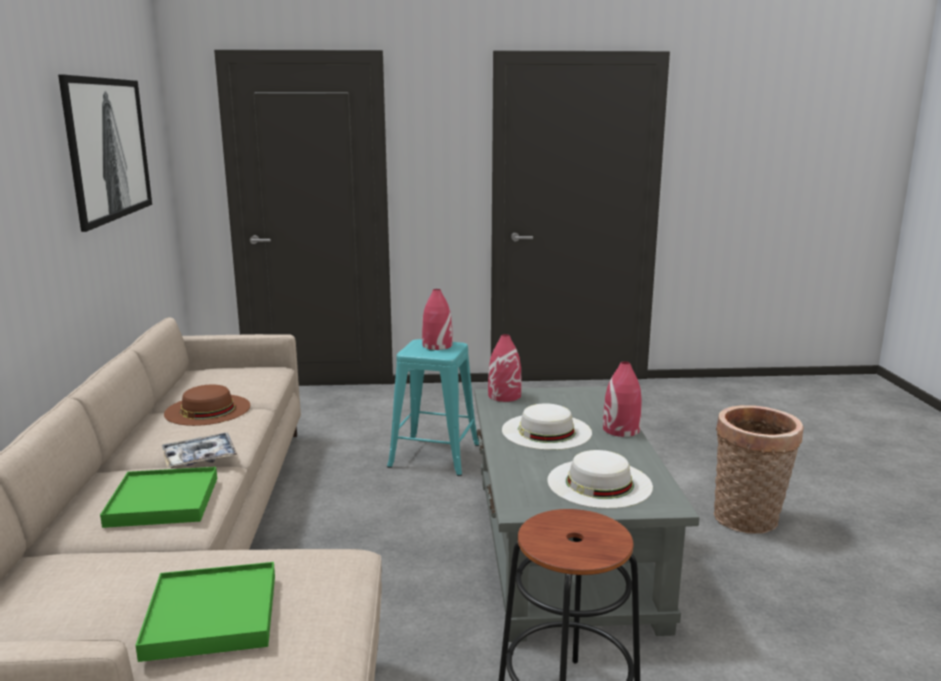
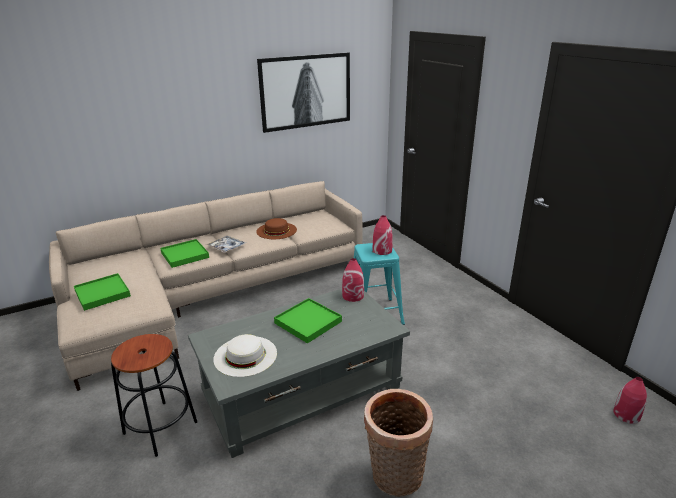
camera: 65 degrees right, 10 degrees up
white hat [502,403,592,450] -> green tray [274,298,342,344]
red vase [603,361,642,437] -> red vase moved to [613,377,647,424]

